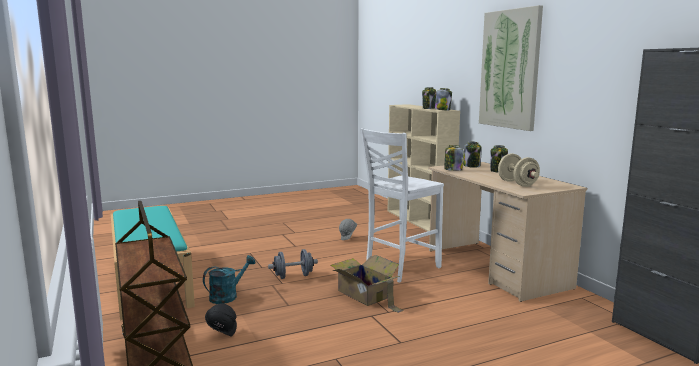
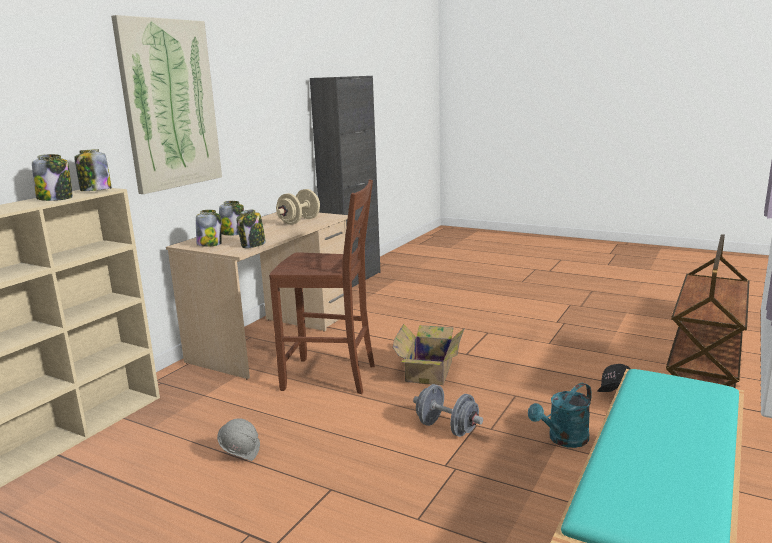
camera: 125 degrees left, 5 degrees up
turquoise watering can [203,255,256,304] -> turquoise watering can turned 45 degrees counterclockwise [528,383,592,448]
white chair [360,128,444,282] -> brown chair [269,179,375,394]

